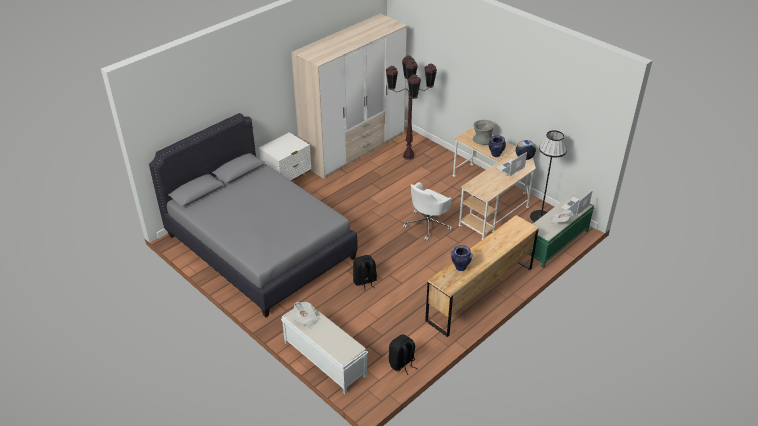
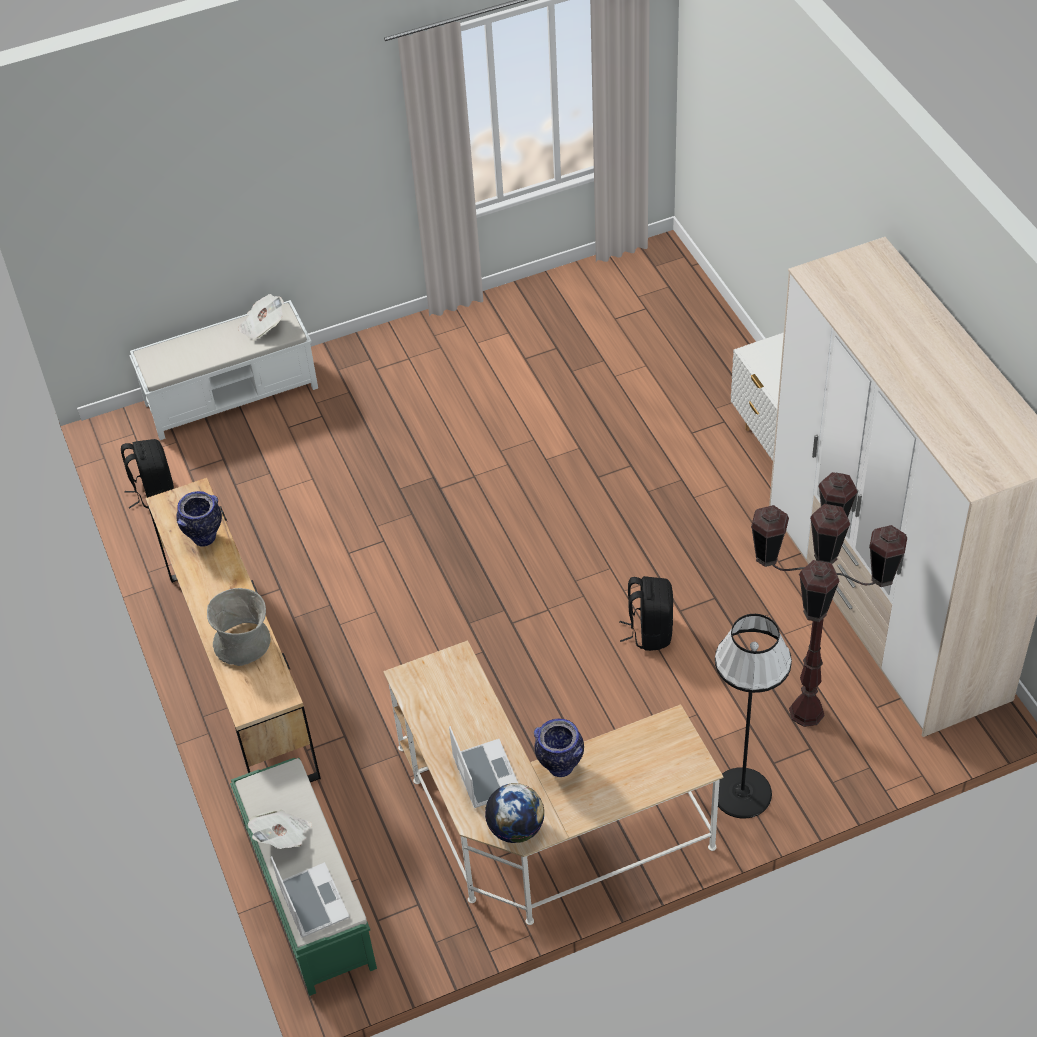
camera: 115 degrees right, 10 degrees up
grey bed [149,113,357,317] -> none
black backpack [353,255,377,291] -> black backpack moved to [619,576,673,651]
white office chair [403,182,453,241] -> none
grey vase [473,120,495,145] -> grey vase moved to [207,588,271,666]
black floor lamp [530,130,567,222] -> black floor lamp moved to [715,614,792,818]

